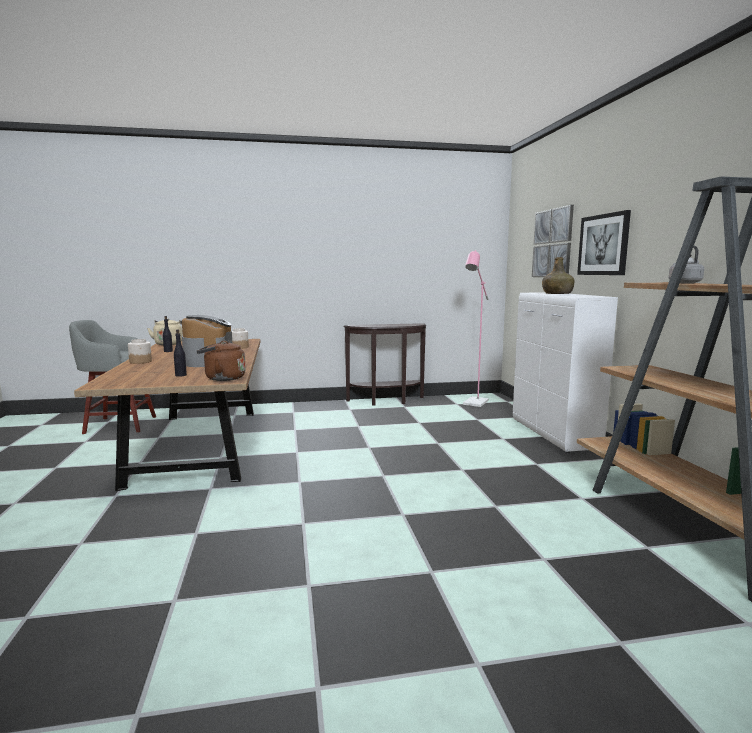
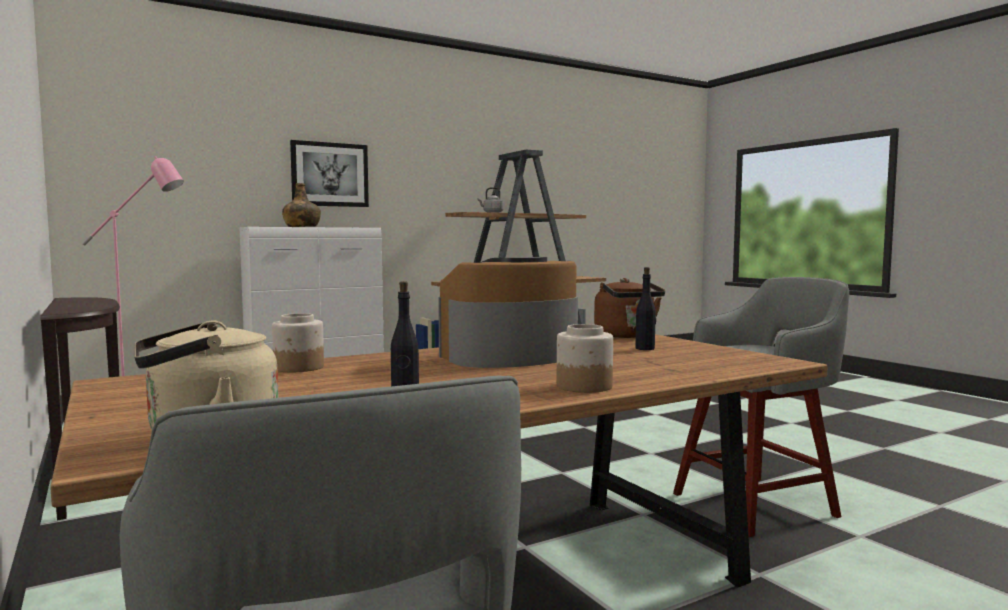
camera: 110 degrees left, 5 degrees down
picture [532,205,574,277] -> none
none -> grey stool [673,277,849,537]

